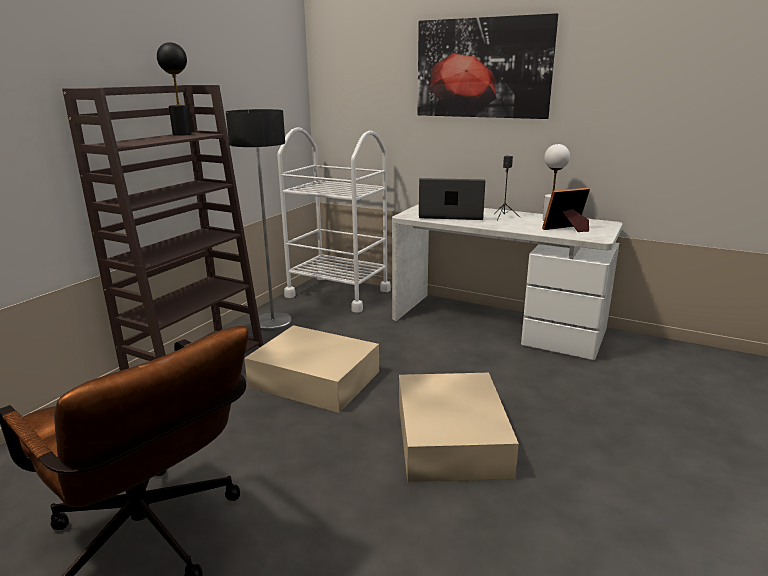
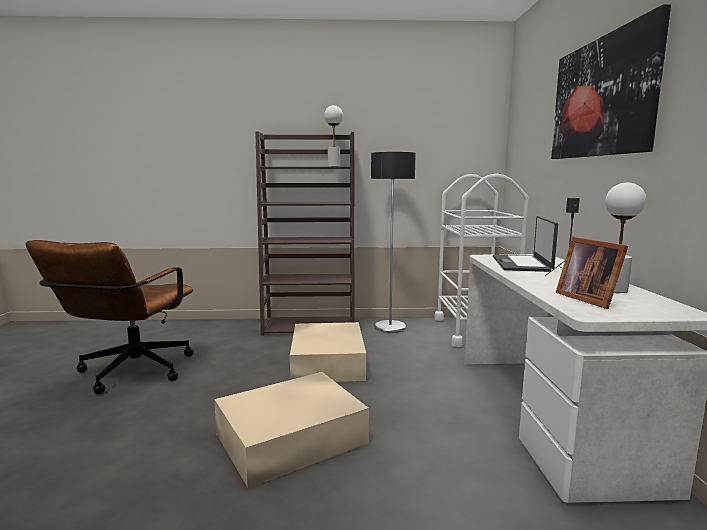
camera: 60 degrees right, 10 degrees down
black table lamp [157,42,192,136] -> white table lamp [324,105,343,167]
laptop [419,178,485,220] -> laptop turned 150 degrees counterclockwise [493,216,558,272]
picture frame [542,188,590,232] -> picture frame turned 150 degrees counterclockwise [556,237,628,309]

